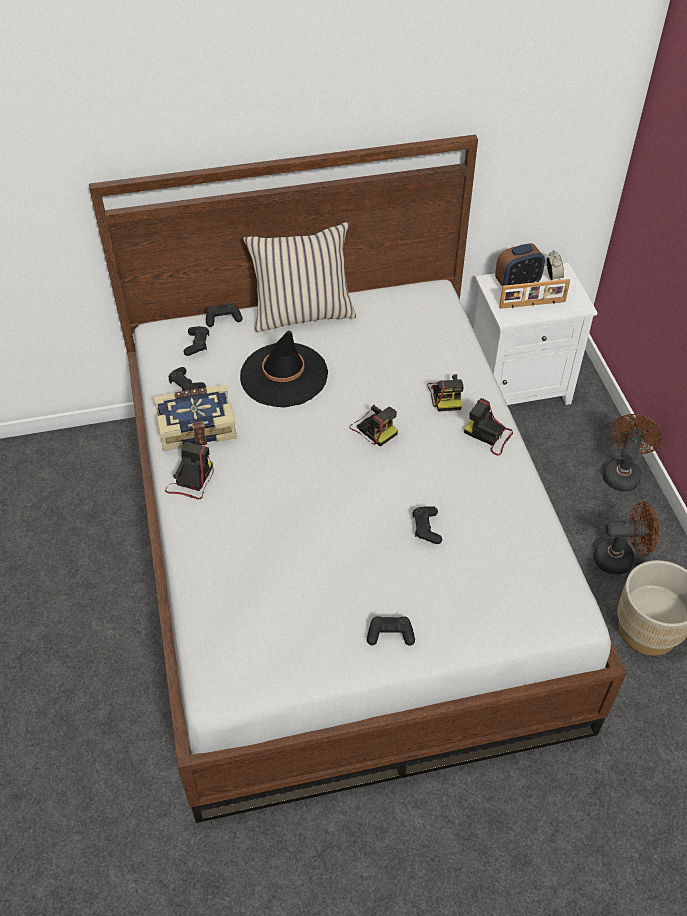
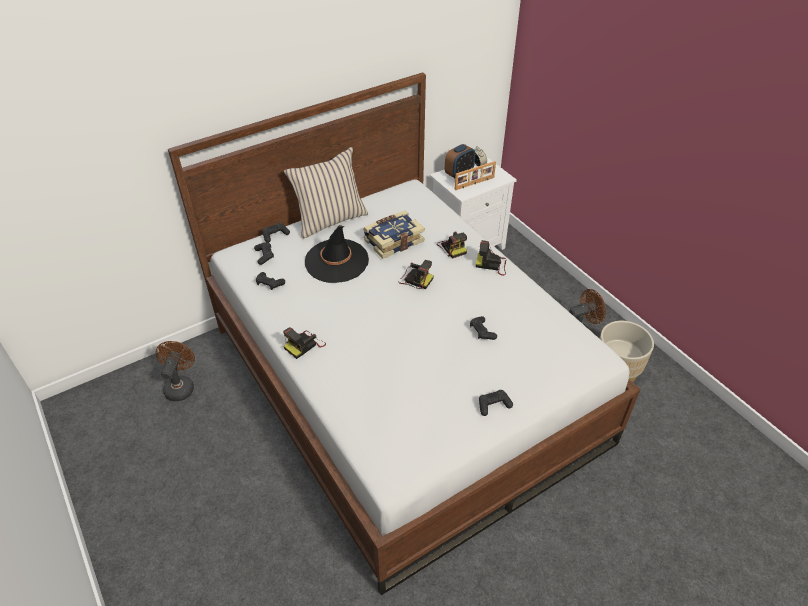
camera: 20 degrees left, 5 degrees down
book [154,385,237,451] -> book moved to [363,210,425,259]
camera [165,441,214,500] -> camera turned 135 degrees counterclockwise [283,327,326,359]
brown fan [603,414,662,492] -> brown fan moved to [156,341,195,401]

